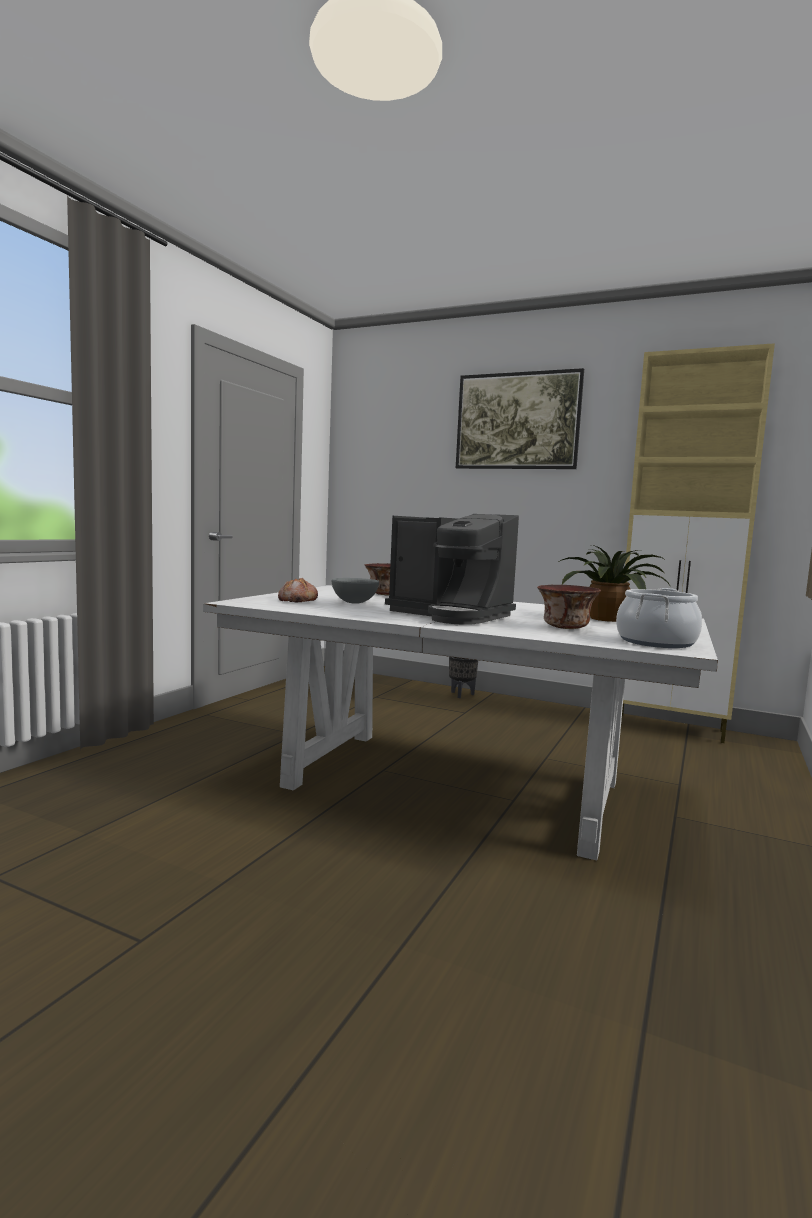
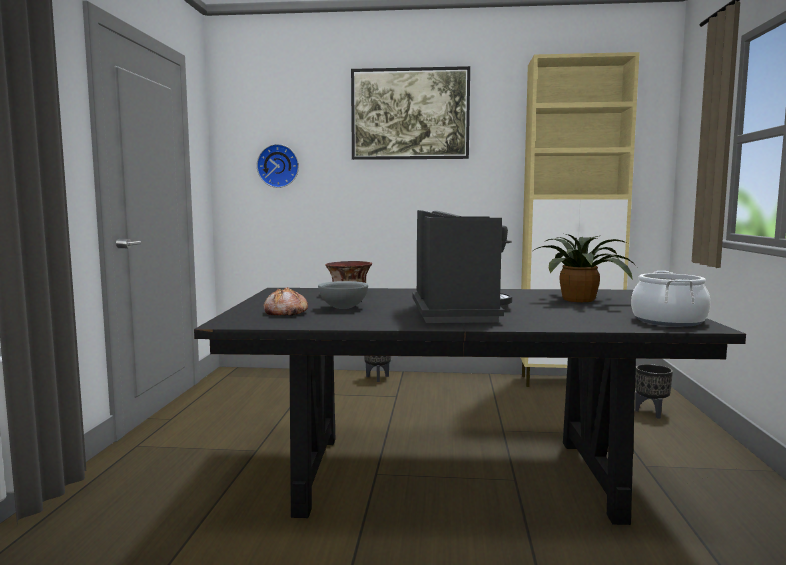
camera: 20 degrees left, 0 degrees up
white dining table [203,585,718,860] -> black dining table [194,288,746,525]
coffee machine [385,514,519,625] -> coffee machine turned 105 degrees counterclockwise [412,210,512,323]
bowl [537,585,601,629] -> none
none -> wall clock [257,144,299,188]
none -> black planter [635,364,673,418]

